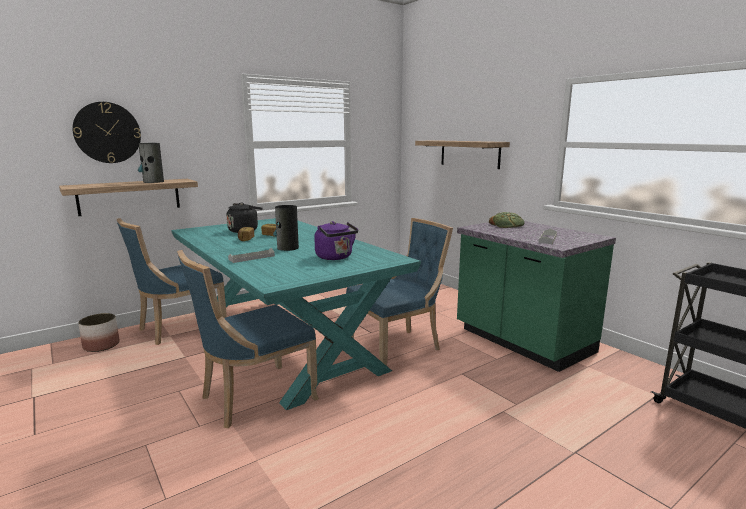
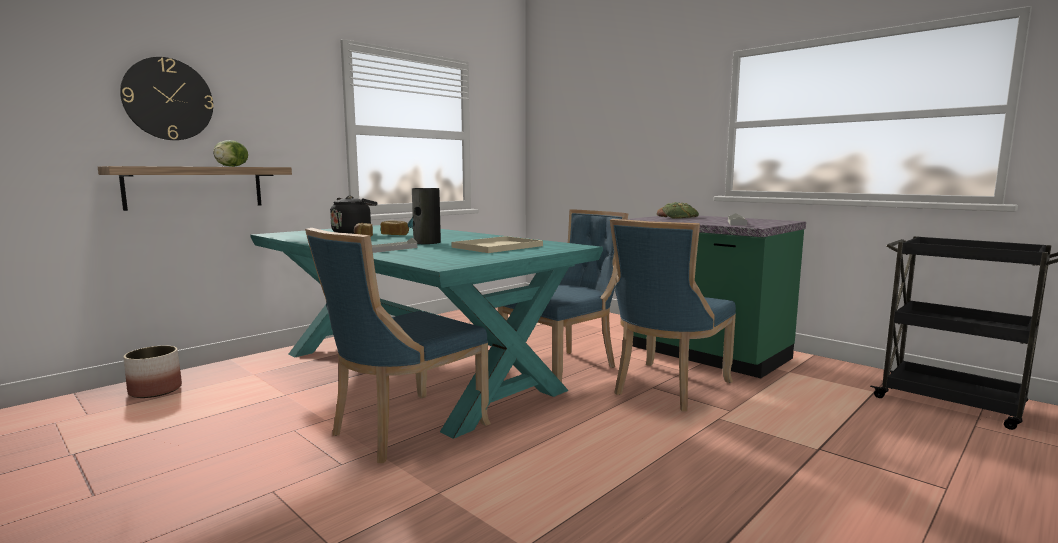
camera: 10 degrees left, 5 degrees down
blue chair [117,218,227,345] -> blue chair moved to [610,219,736,412]
vase [138,143,164,183] -> lettuce [213,140,248,167]
purple kettle [314,221,358,260] -> beige tray [451,236,543,253]
shelf [415,140,510,169] -> none

